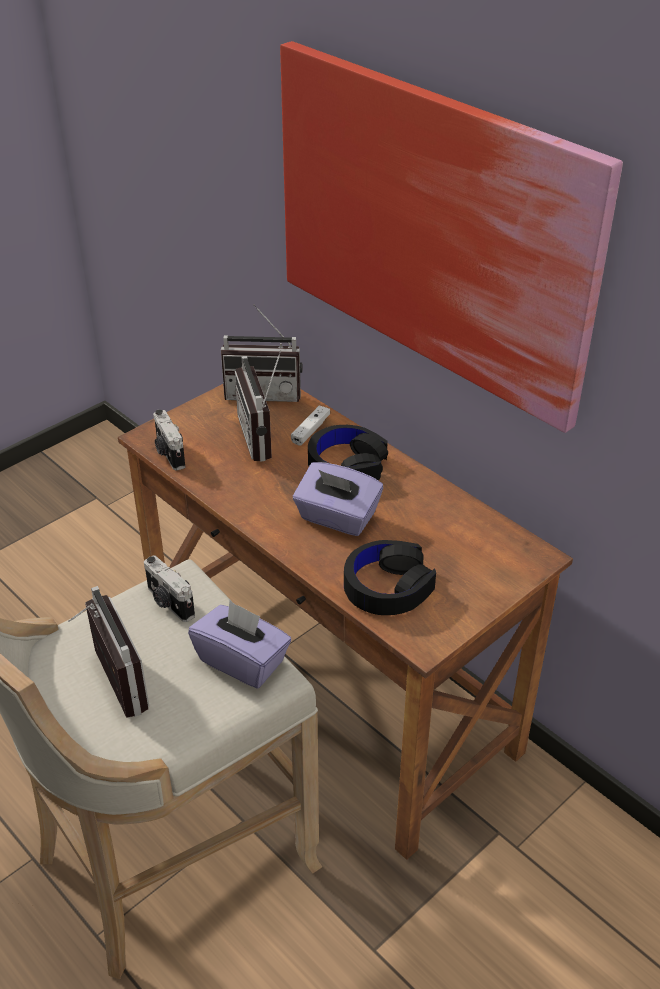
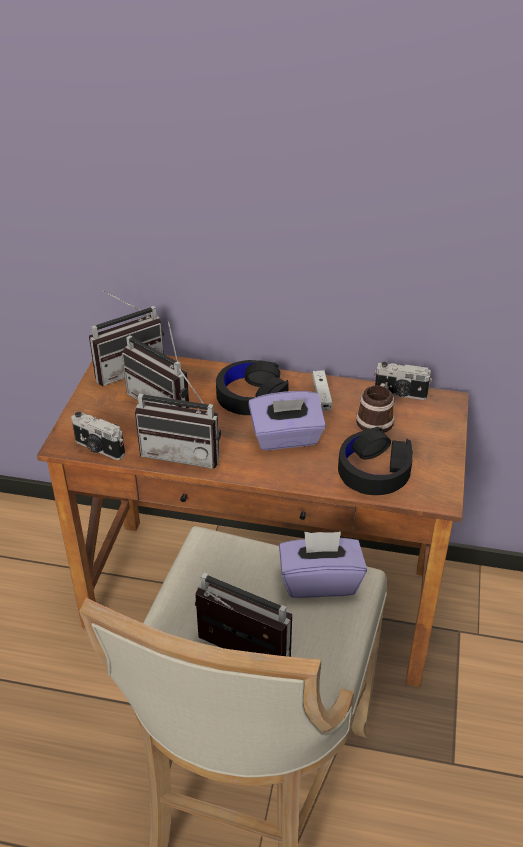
camera: 35 degrees left, 0 degrees up
camera [144,555,195,622] -> camera moved to [374,362,432,400]
picture [280,41,623,433] -> none
white game controller [291,405,330,445] -> white game controller moved to [312,370,332,411]
none -> radio [135,363,221,469]
none -> mug [356,383,395,433]

